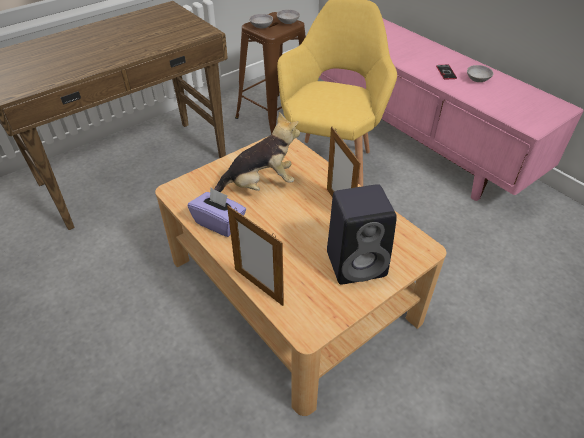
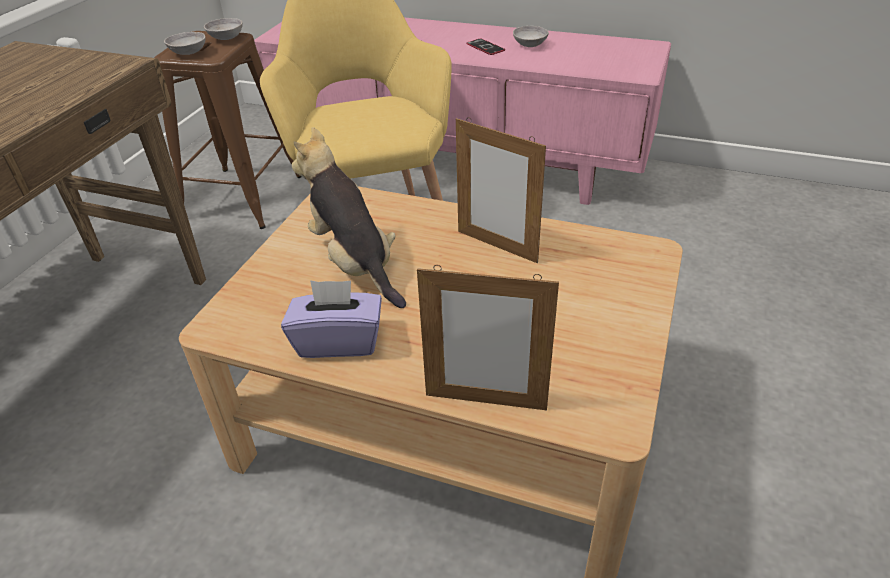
camera: 30 degrees left, 5 degrees down
plush toy [214,112,300,192] -> plush toy turned 75 degrees counterclockwise [292,127,406,308]
black speaker [327,184,397,284] -> none

